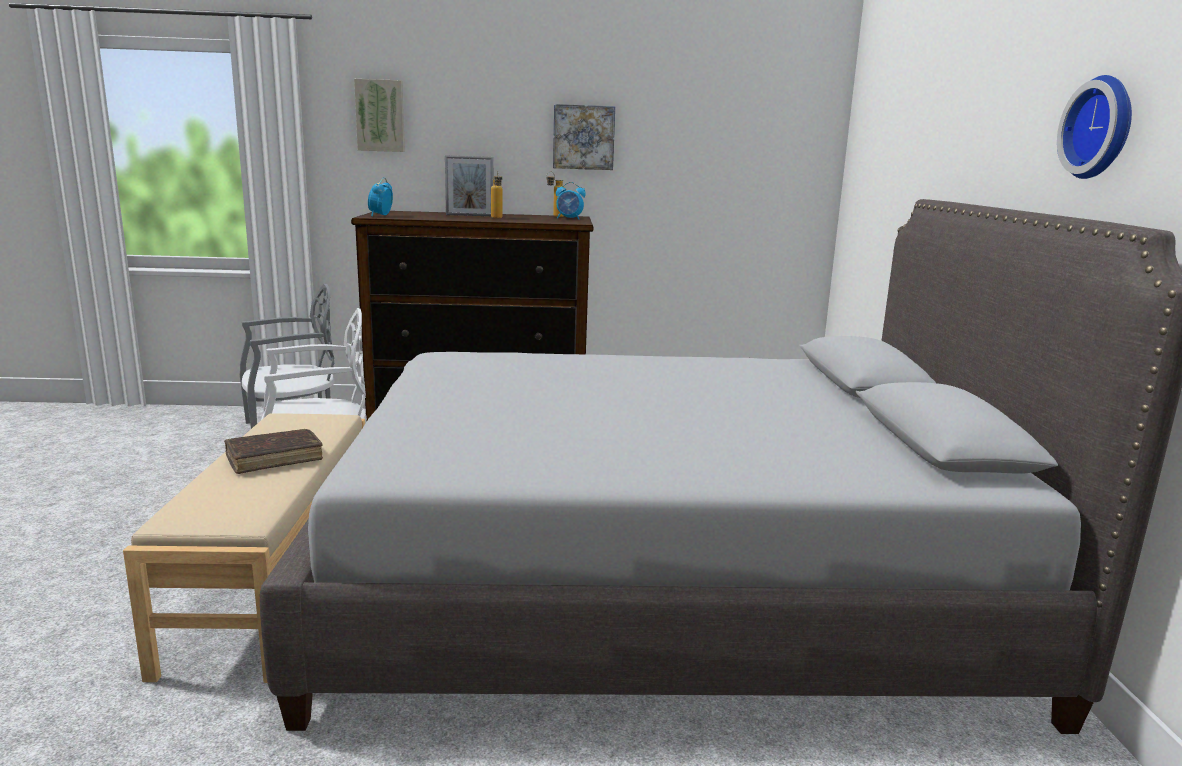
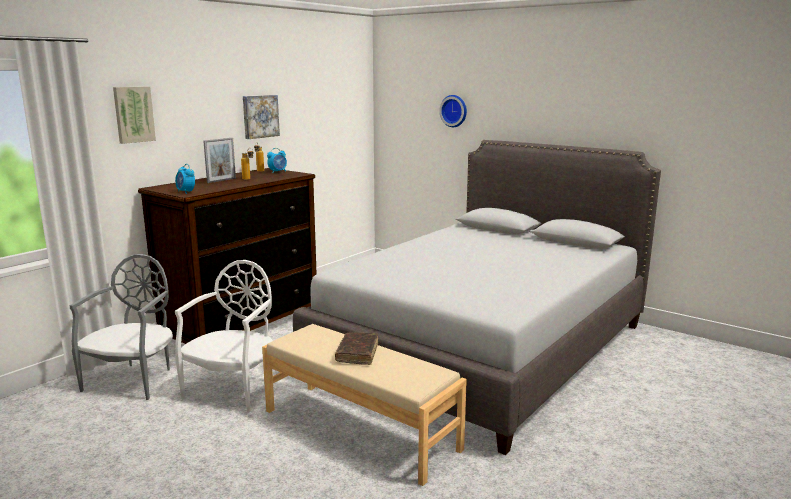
camera: 50 degrees left, 0 degrees up
wall clock [1057,75,1132,179] -> wall clock moved to [439,95,467,127]

